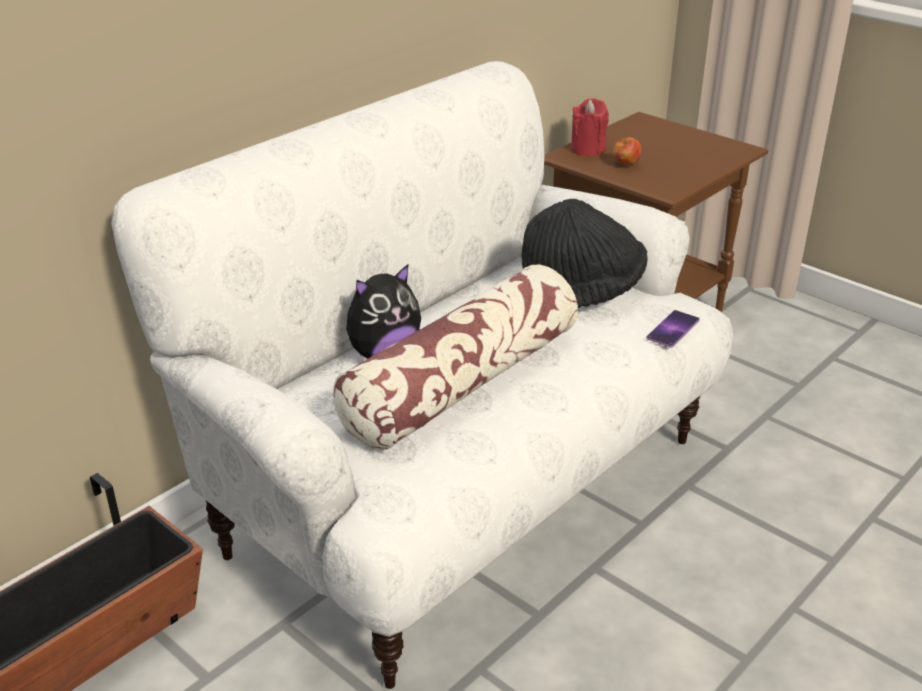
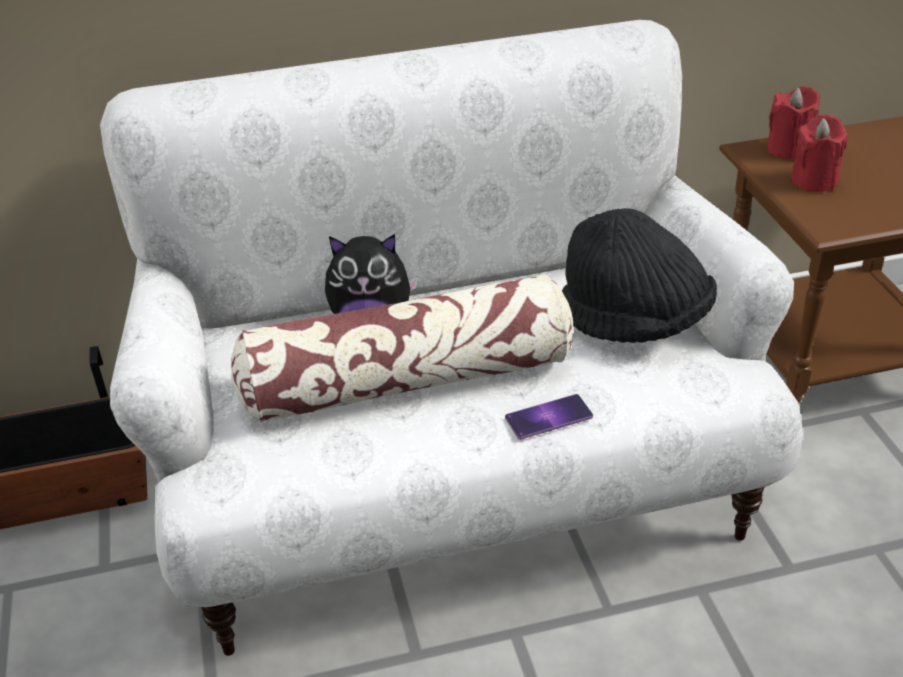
camera: 35 degrees right, 5 degrees up
apple [613,137,641,165] -> red candle [791,114,848,192]
phone [646,310,700,348] -> phone moved to [505,394,593,440]

